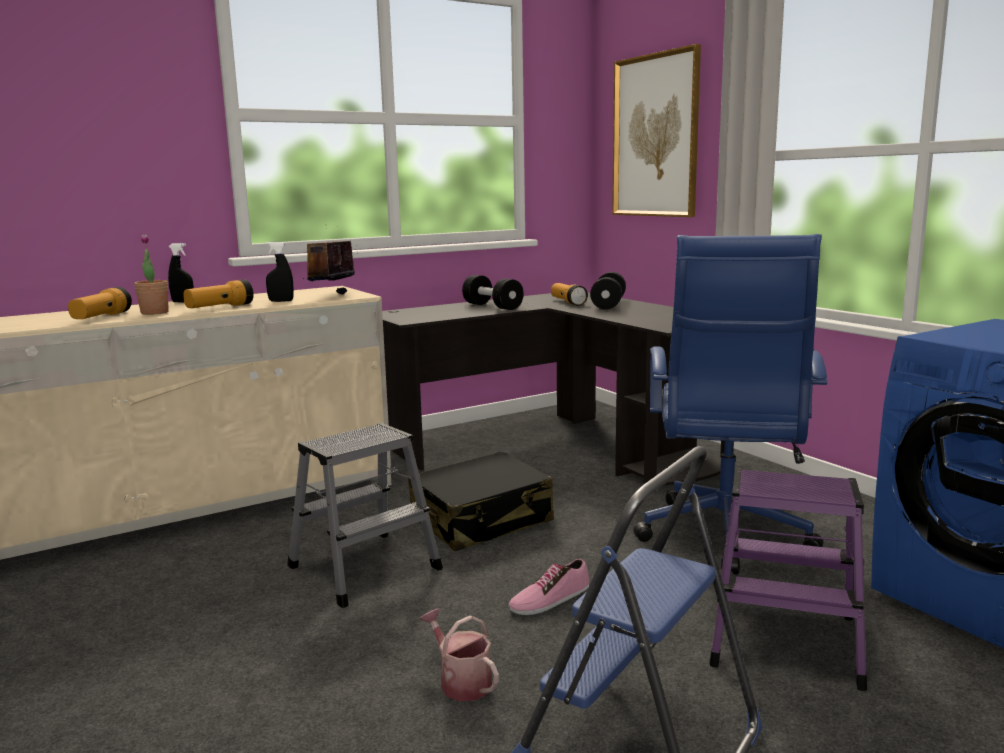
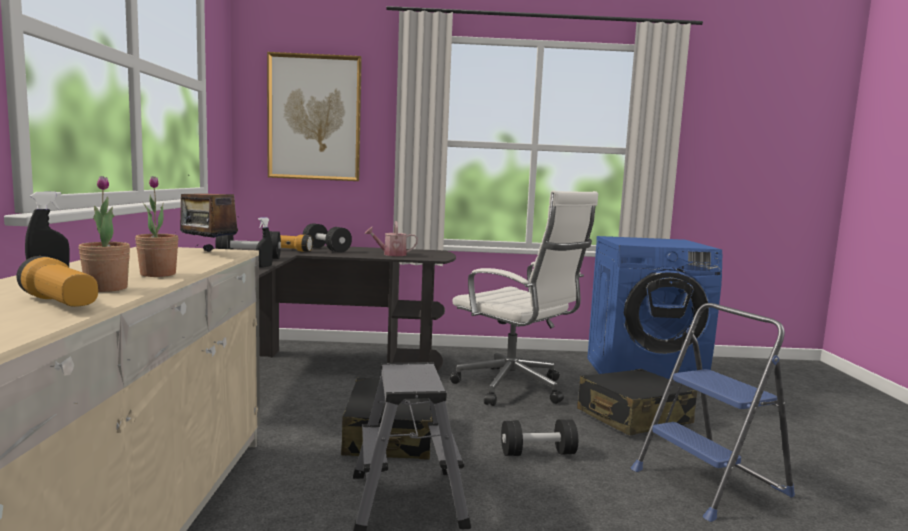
camera: 60 degrees left, 5 degrees down
flashlight [183,280,254,308] -> potted plant [135,176,179,277]
black spray bottle [266,242,294,302] -> black spray bottle moved to [256,217,273,268]
watering can [420,608,499,701] -> watering can moved to [365,221,418,256]
shoe [508,559,590,615] -> black dumbbell [501,419,578,456]
blue office chair [633,234,827,574] -> white office chair [450,191,598,406]
purple step ladder [709,468,867,691] -> black suitcase [577,369,697,436]

